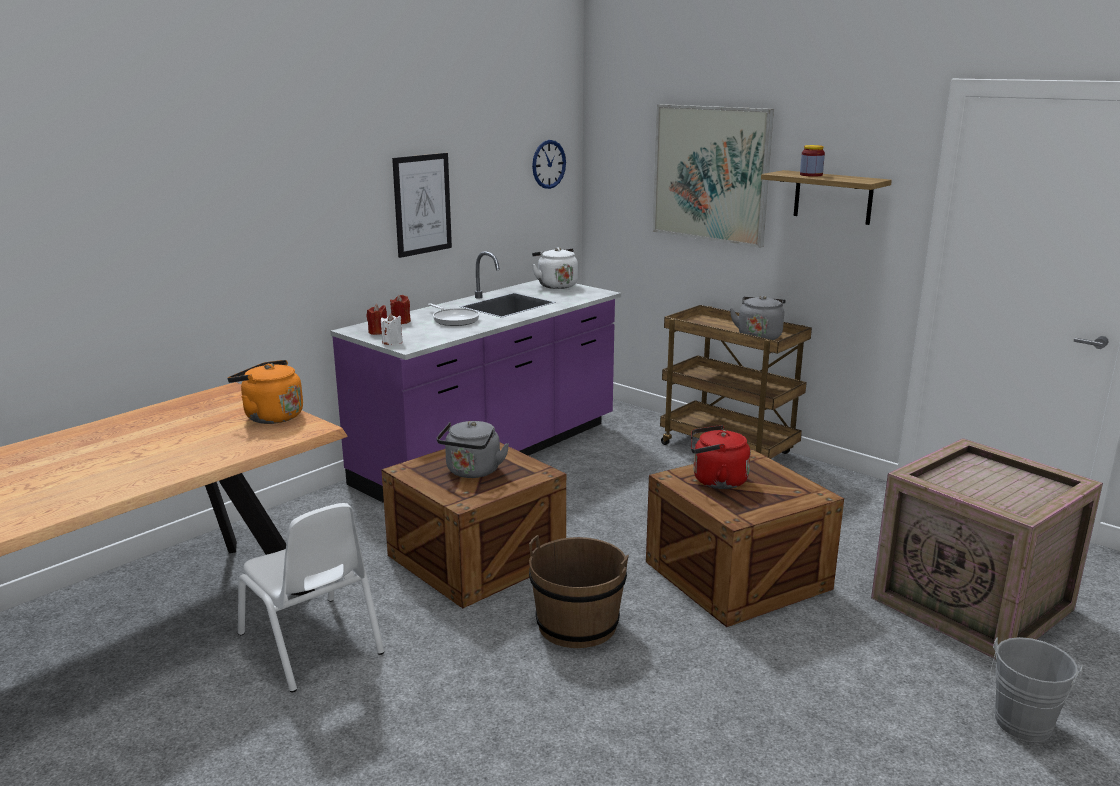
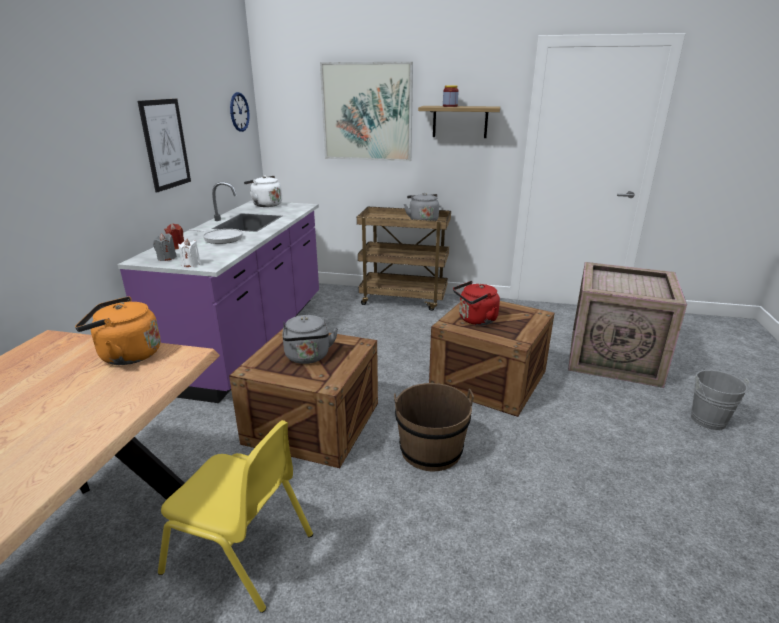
camera: 30 degrees left, 5 degrees up
white chair [238,503,384,692] -> yellow chair [158,420,313,613]
red candle [367,304,387,335] -> grey candle [153,234,177,261]

